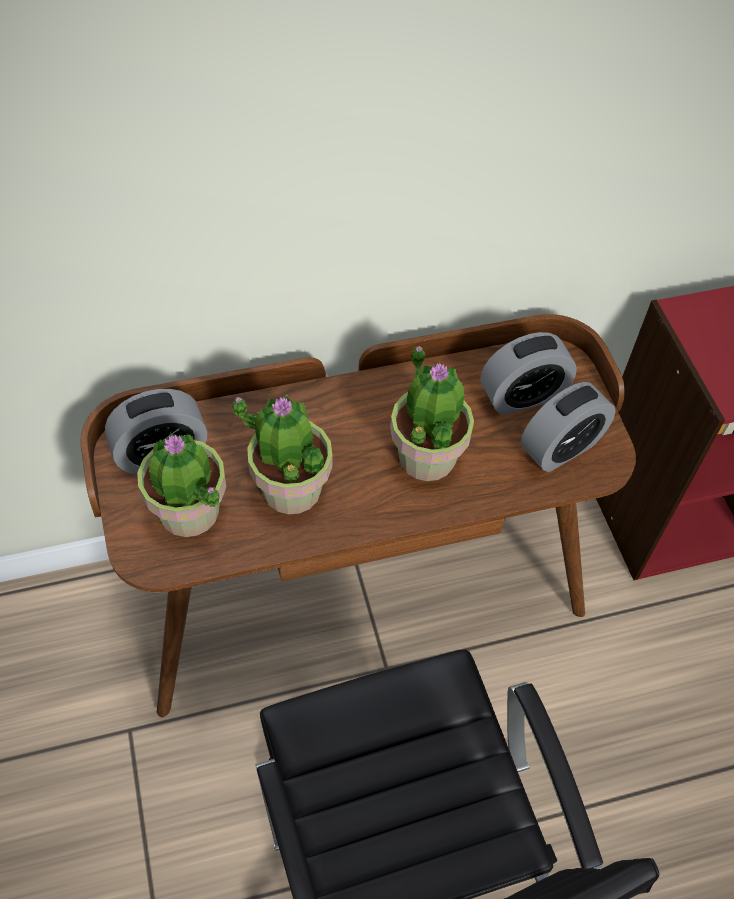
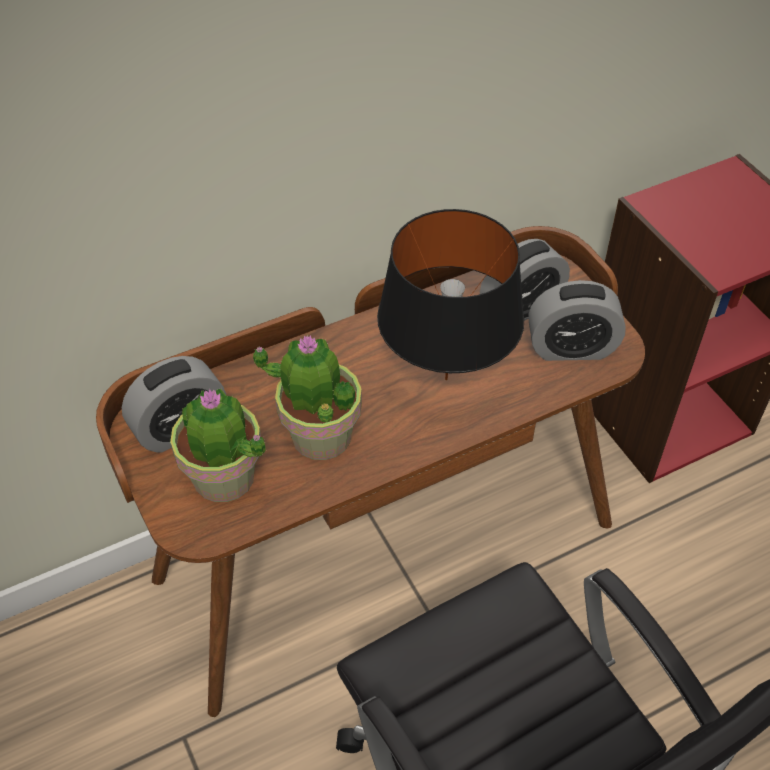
camera: 10 degrees left, 5 degrees down
potted plant [390,346,474,481] -> black table lamp [377,209,524,380]
alarm clock [521,382,616,472] -> alarm clock turned 45 degrees clockwise [528,280,626,361]

